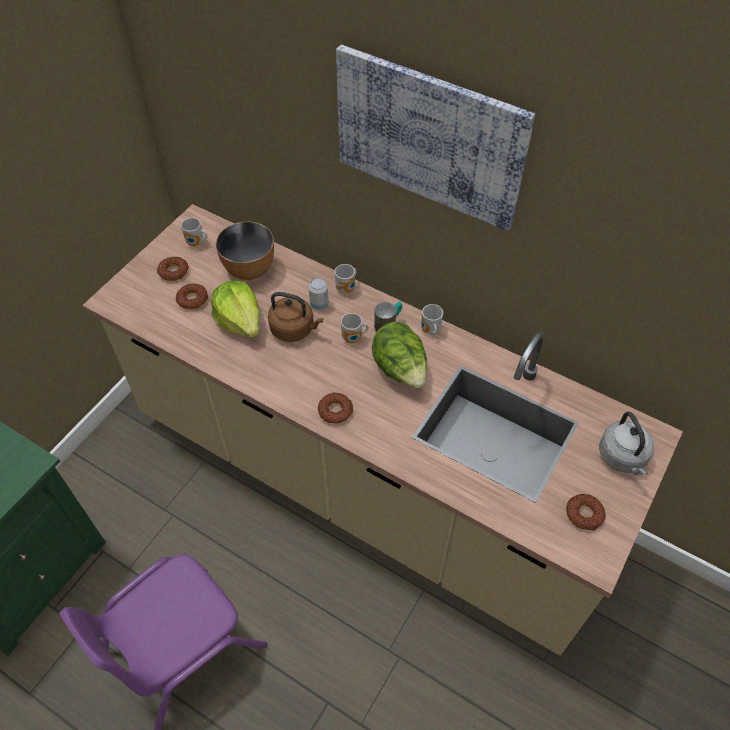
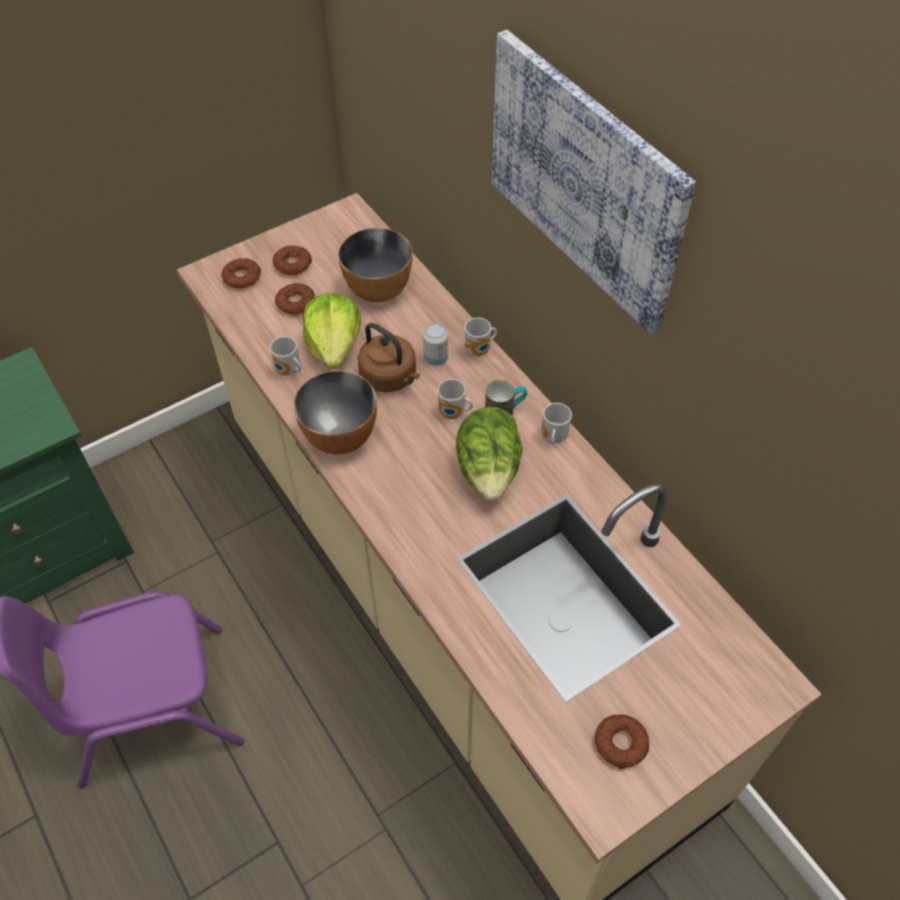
camera: 25 degrees right, 0 degrees up
mug [181,218,207,246] -> mug moved to [270,336,301,376]
donut [318,392,353,424] -> donut moved to [221,258,261,289]
grey kettle [599,412,654,476] -> none
none -> bowl [293,370,377,454]

